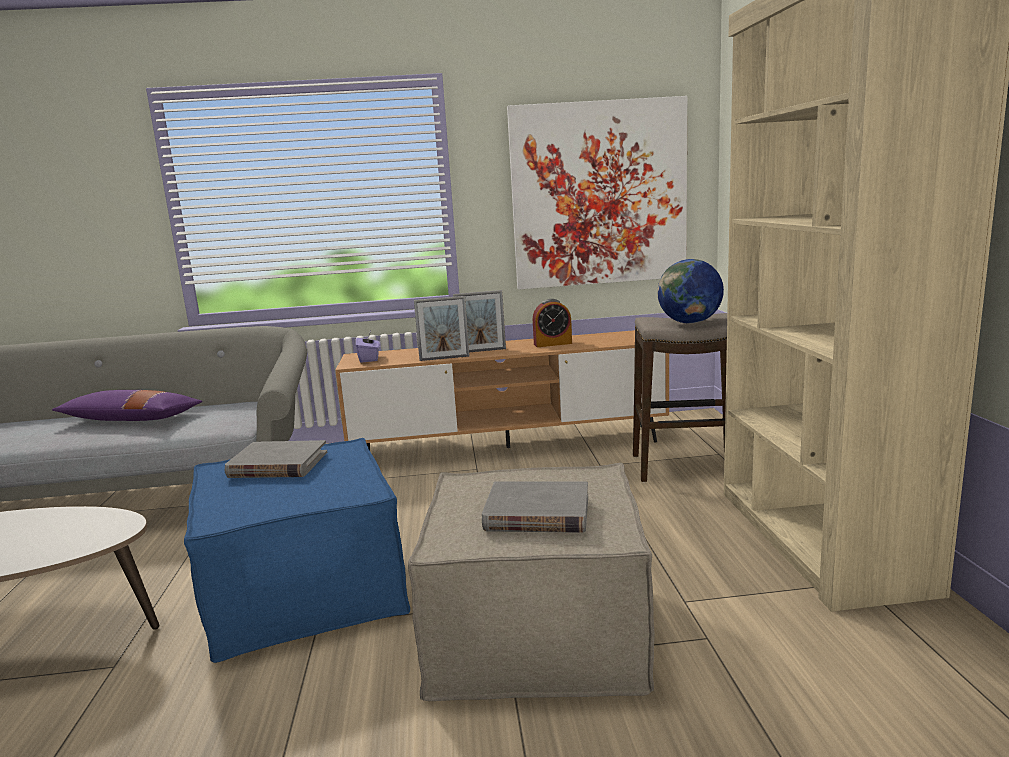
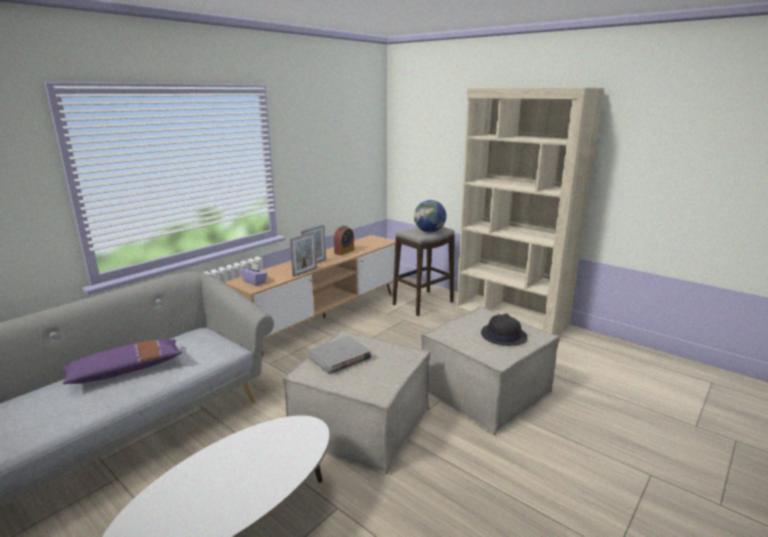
camera: 45 degrees left, 5 degrees up
blue ottoman [184,438,410,663] -> beige ottoman [283,330,430,474]
grey book [482,482,588,533] -> black hat [481,313,528,346]
picture [507,96,687,290] -> none

